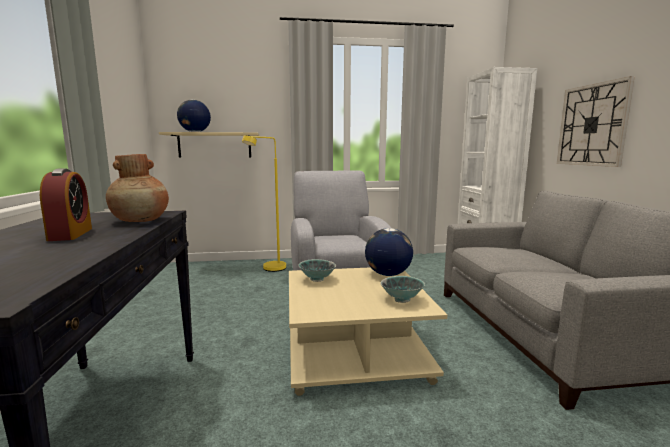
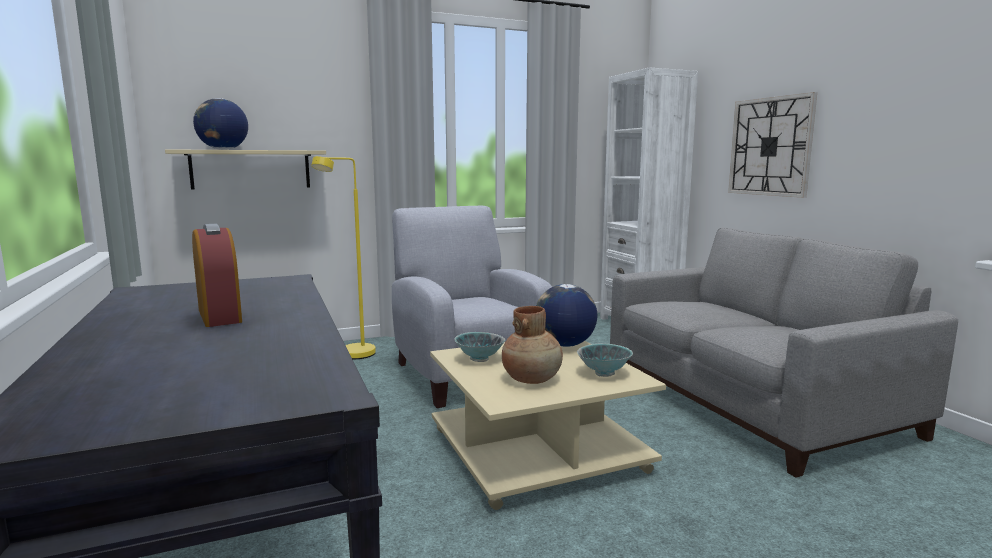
camera: 15 degrees left, 0 degrees up
brown vase [106,154,169,222] -> brown vase moved to [502,306,563,384]

